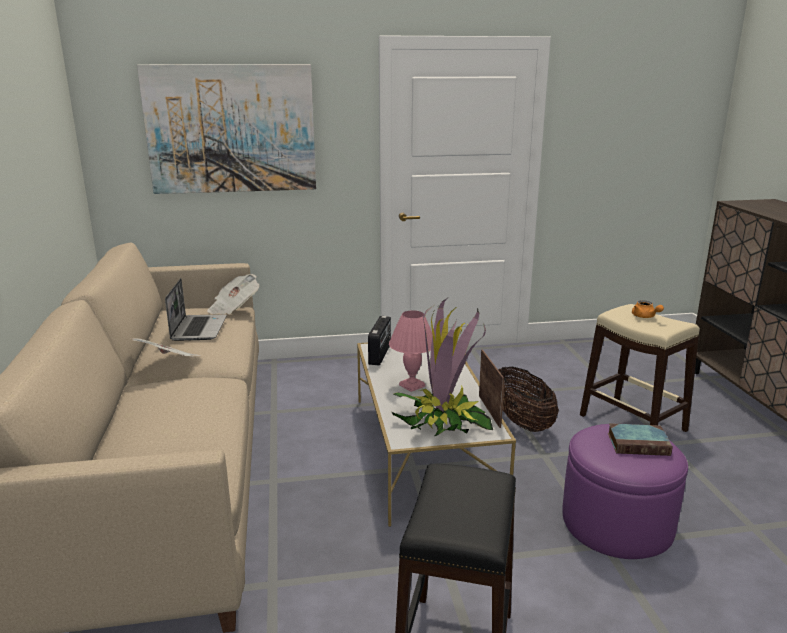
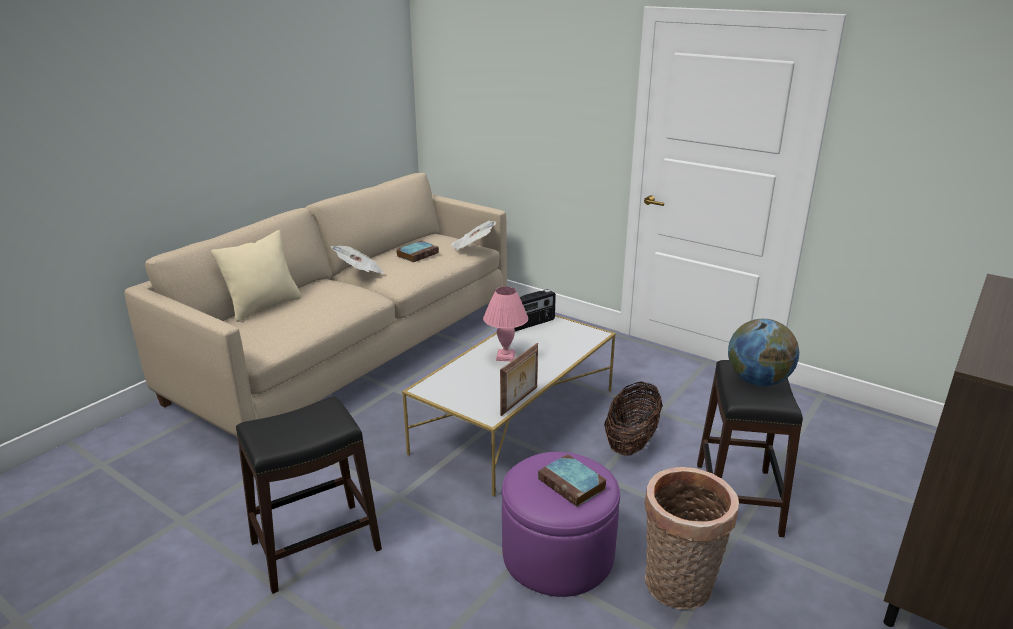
camera: 45 degrees right, 5 degrees up
picture [137,64,316,194] -> none
laptop [165,278,227,341] -> book [396,241,439,262]
potted plant [392,297,493,436] -> none
beige stool [580,304,700,432] -> black stool [697,360,803,537]
orange teapot [632,300,664,318] -> globe [728,319,799,386]
none -> beige pillow [211,230,301,322]
none -> basket [645,467,739,609]

